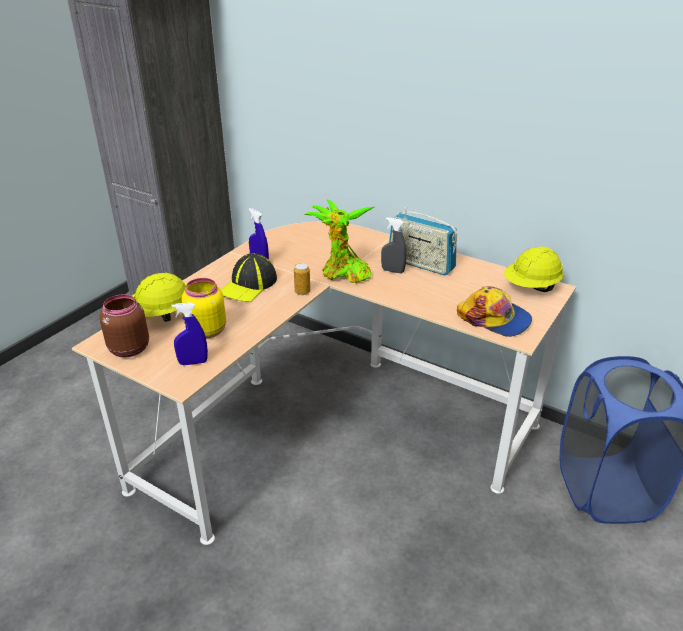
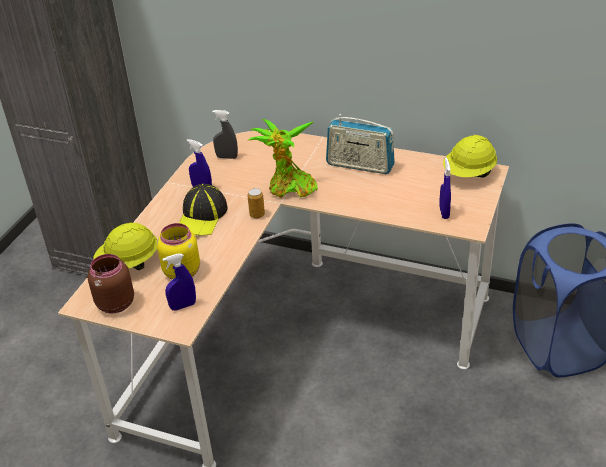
camera: 10 degrees left, 5 degrees up
grey spray bottle [381,217,406,274] -> grey spray bottle moved to [212,110,238,159]
cap [457,286,532,337] -> blue spray bottle [439,158,451,219]

